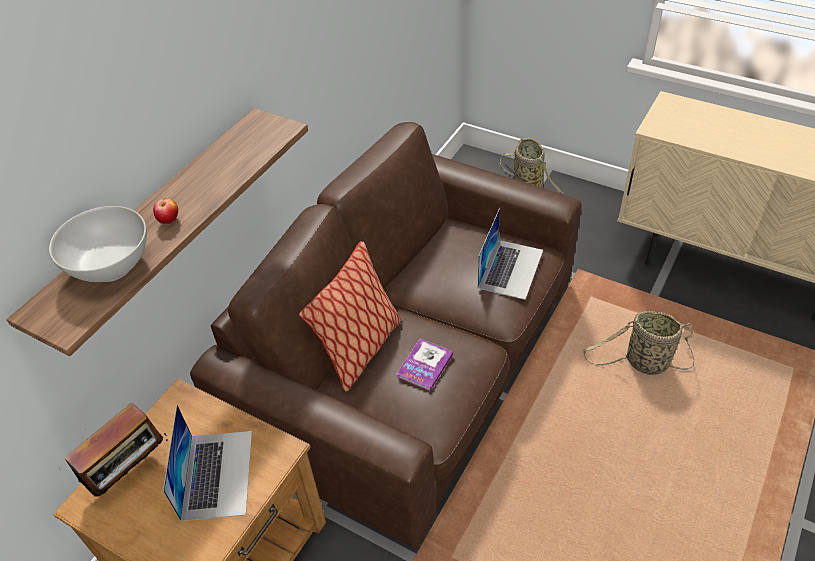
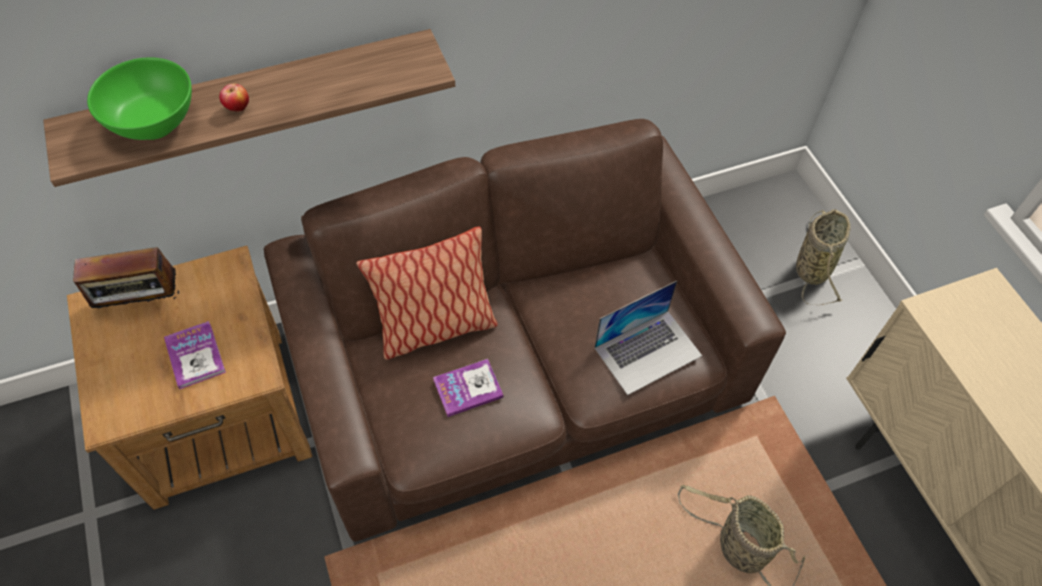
camera: 35 degrees right, 10 degrees up
white bowl [49,206,147,282] -> green bowl [87,57,192,140]
laptop [163,405,252,521] -> book [164,321,226,389]

